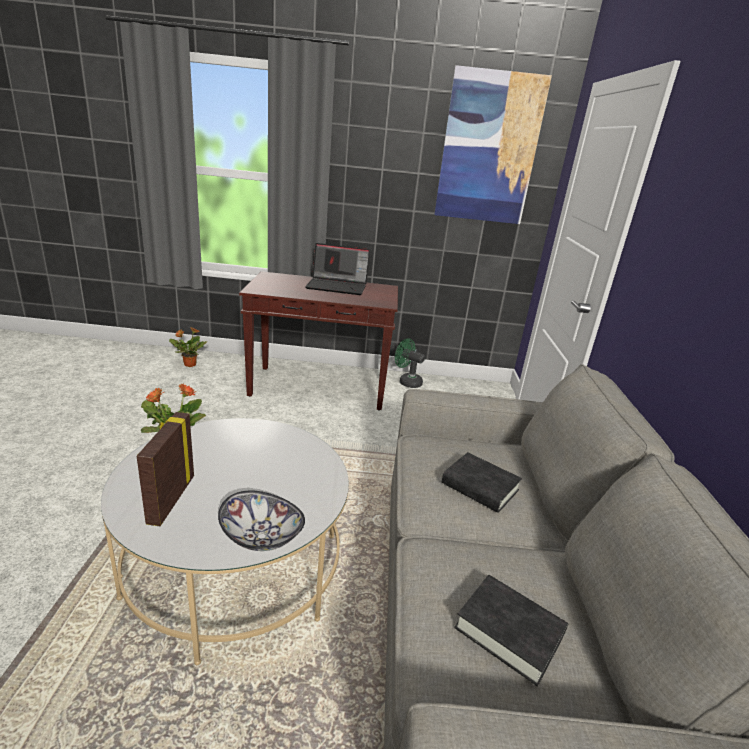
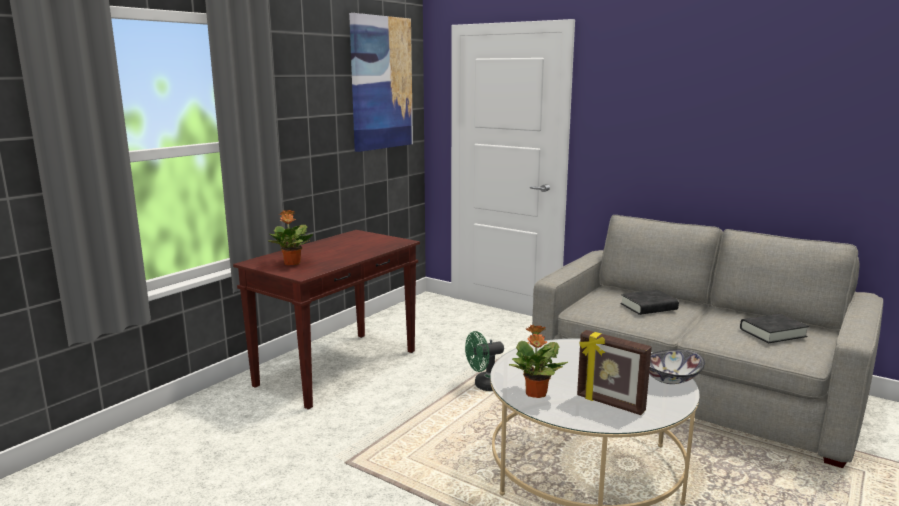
camera: 55 degrees left, 10 degrees down
potted plant [169,327,207,367] -> potted plant moved to [268,210,313,265]
laptop [305,243,370,295] -> none
green fan [395,338,425,388] -> green fan moved to [465,331,504,391]

